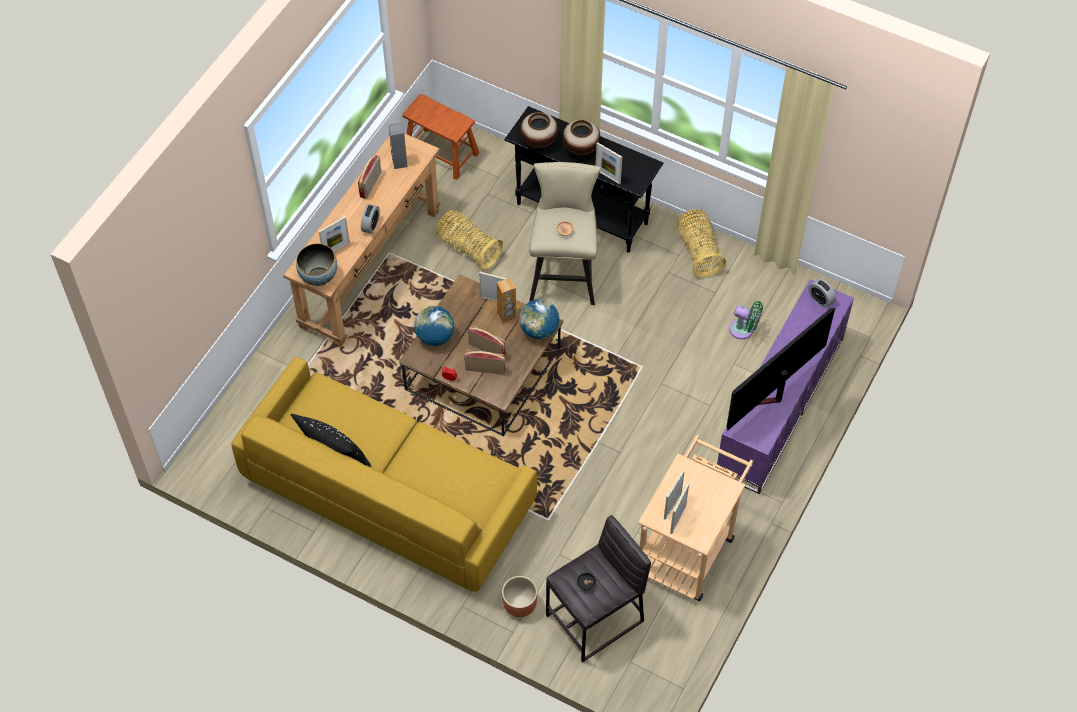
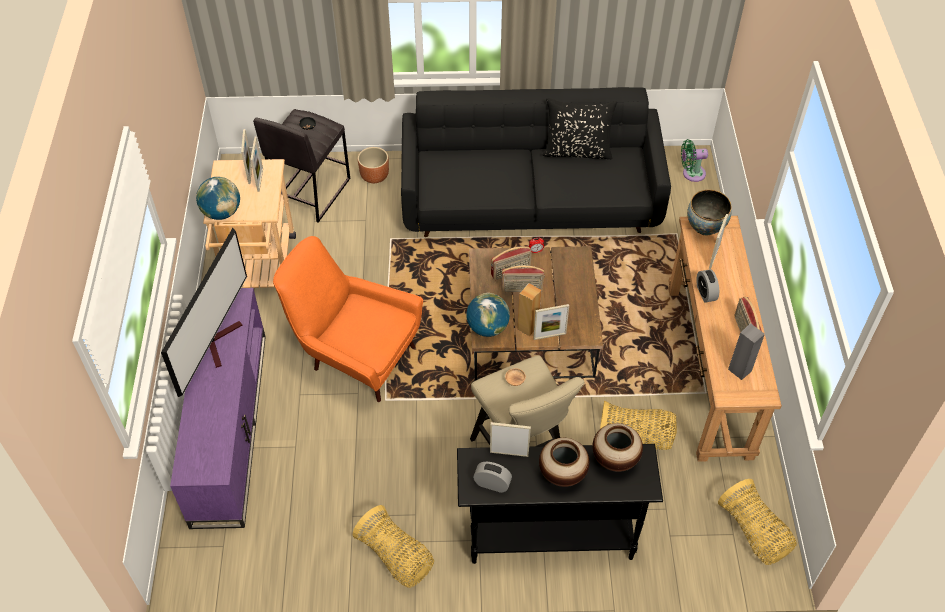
camera: 150 degrees right, 5 degrees down
yellow sofa [231,356,537,592] -> black sofa [401,87,671,237]
brown stool [402,94,479,180] -> basket [718,479,797,565]
globe [414,306,455,346] -> globe moved to [196,177,240,220]
green fan [729,301,763,339] -> green fan moved to [681,139,708,182]
alarm clock [808,279,836,308] -> alarm clock moved to [473,462,512,493]
none -> orange armchair [273,236,423,402]

